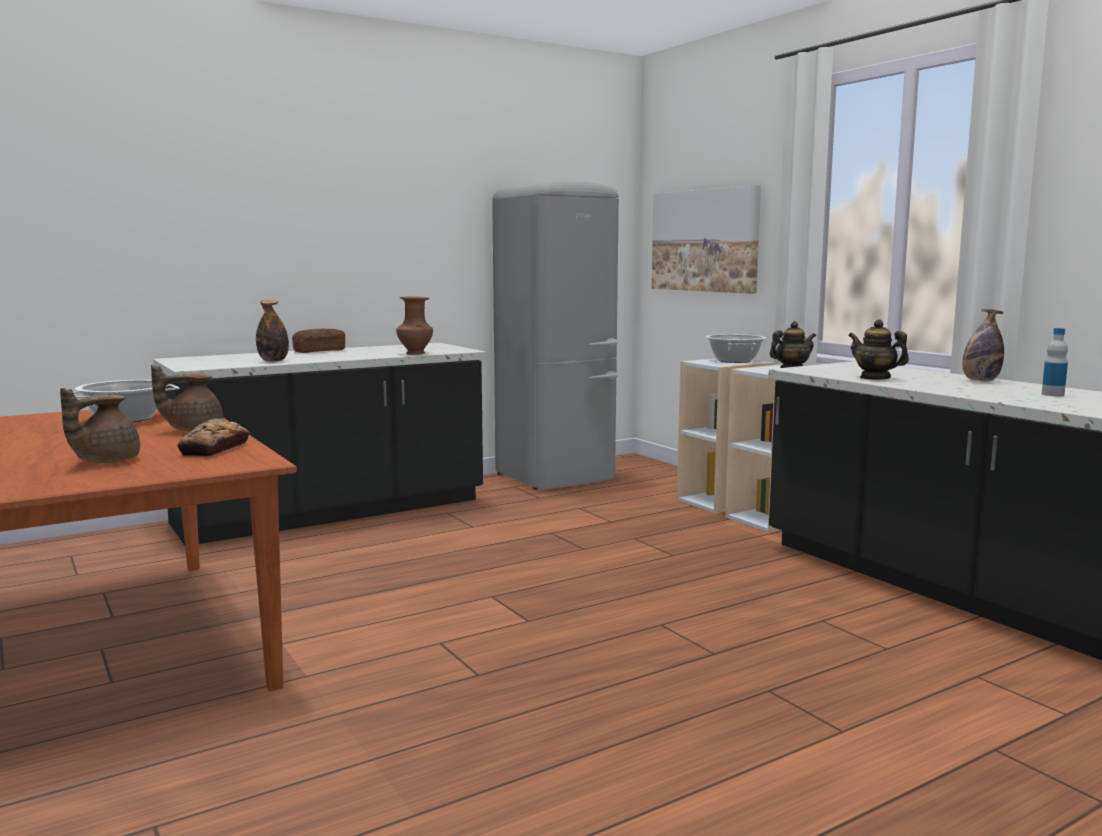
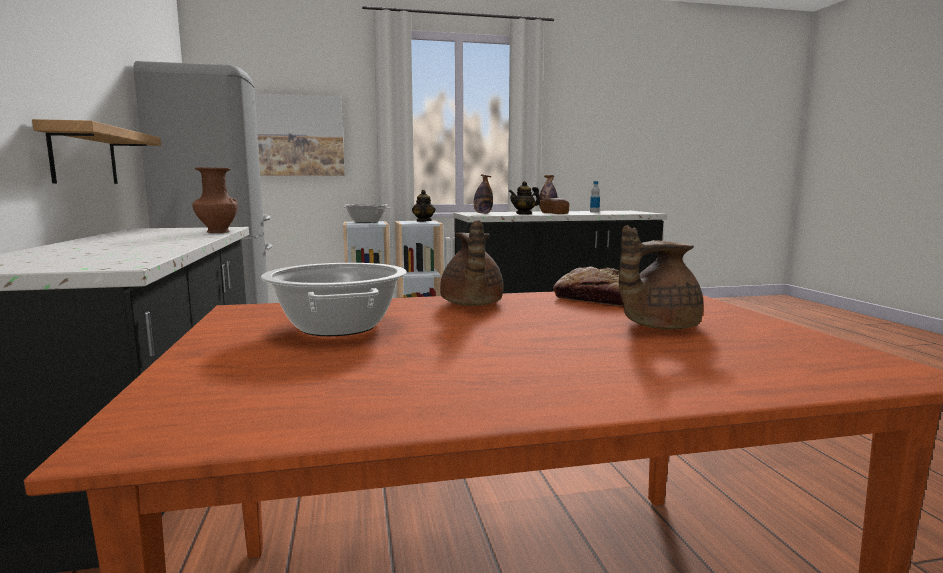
camera: 70 degrees left, 0 degrees up
brown teapot [60,388,140,463] -> brown teapot turned 105 degrees clockwise [619,226,704,330]
bottle [256,300,289,362] -> bottle moved to [474,174,493,214]
bread [292,329,345,353] -> bread moved to [541,198,569,214]
none -> shelf [32,119,161,184]

